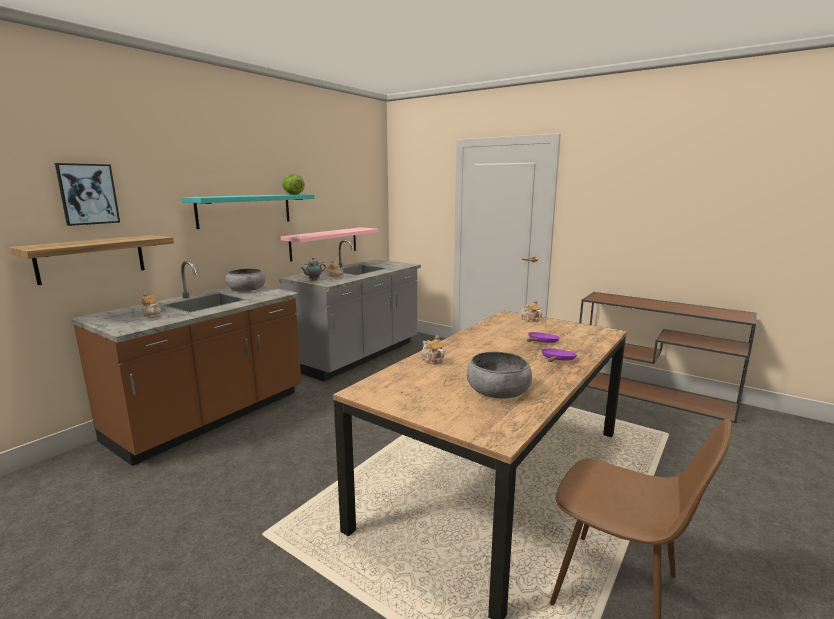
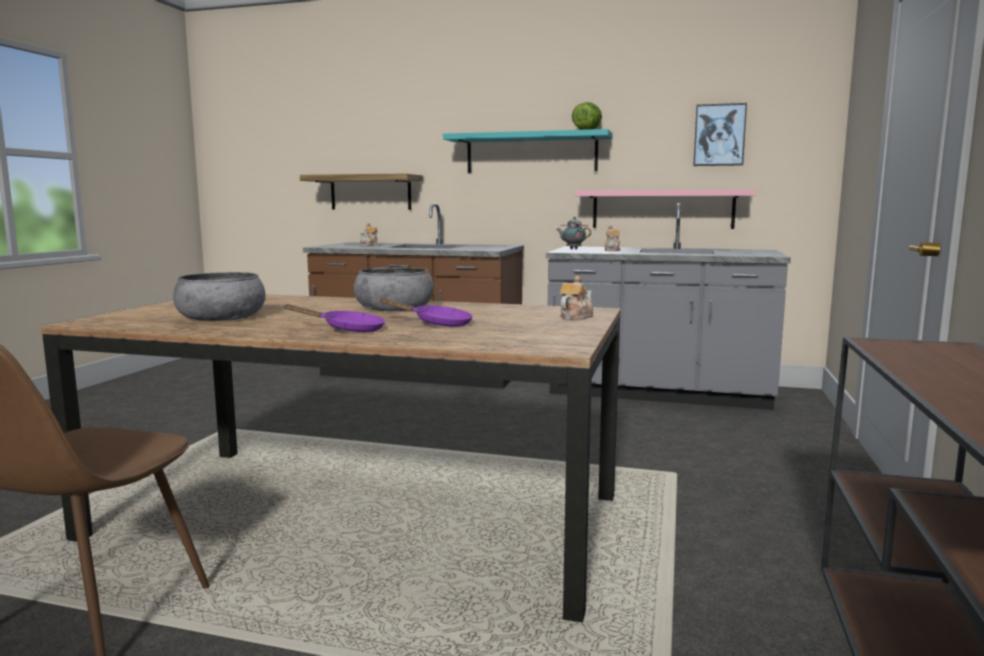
camera: 70 degrees right, 5 degrees down
picture [55,163,120,226] -> picture moved to [693,103,747,166]
grey bowl [225,268,266,291] -> grey bowl moved to [354,267,434,311]
teapot [421,335,444,364] -> none

